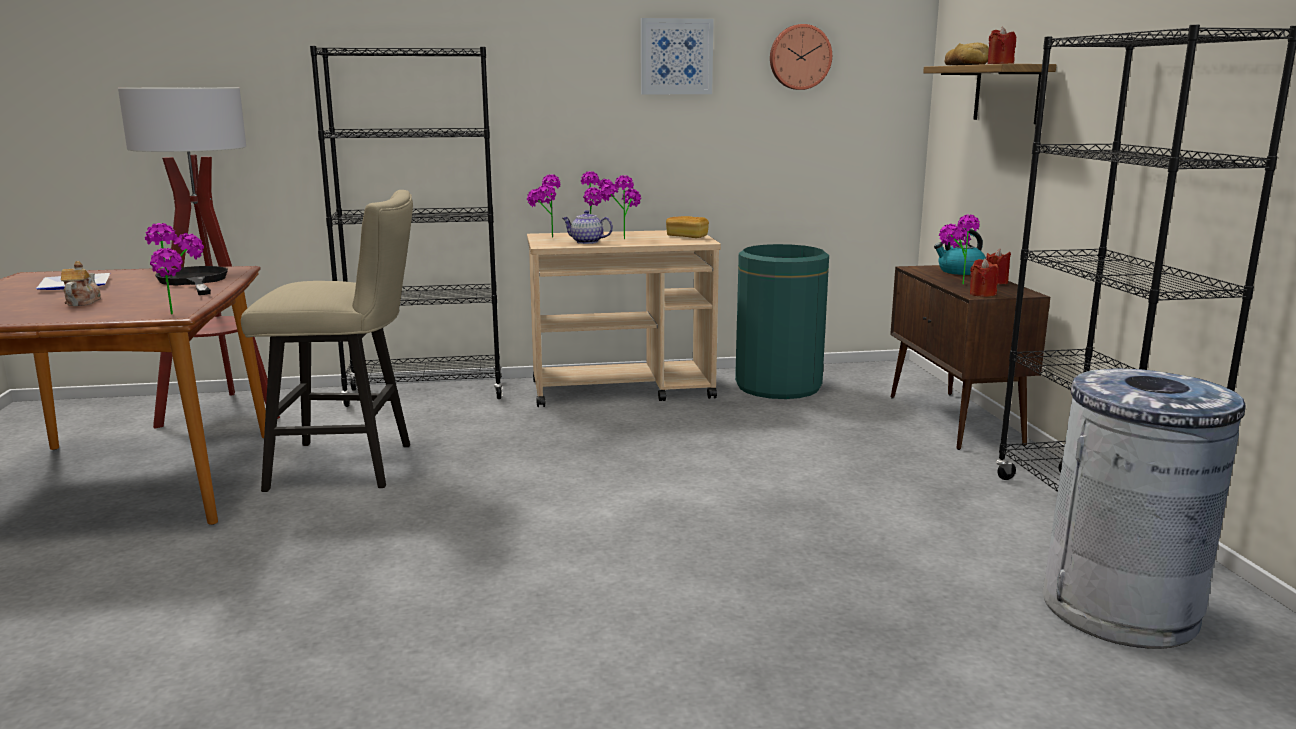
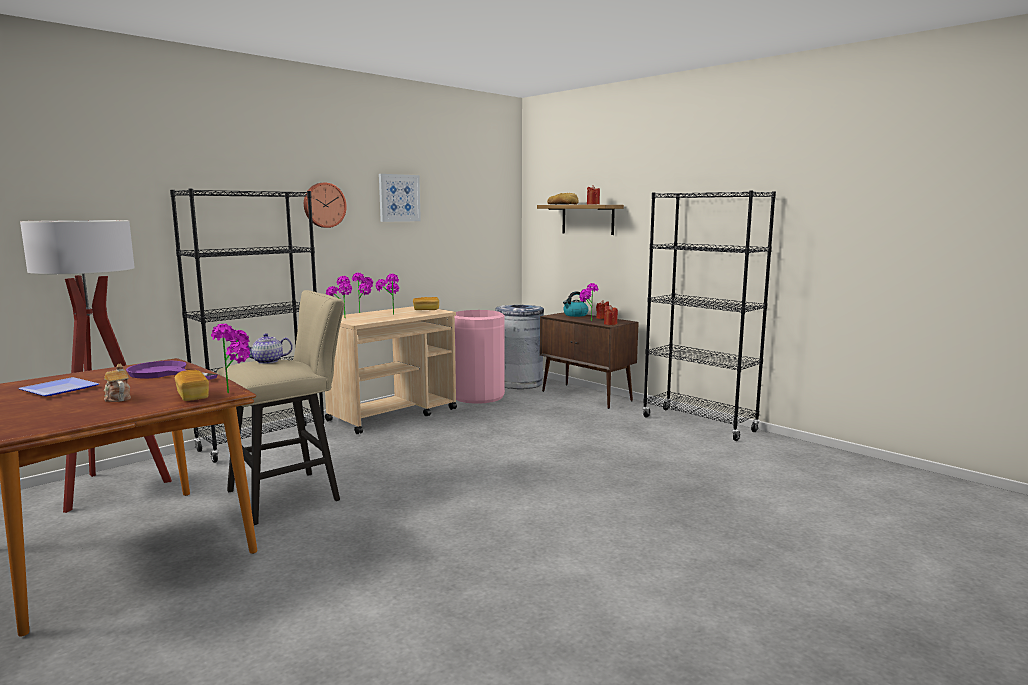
camera: 35 degrees left, 5 degrees down
black frying pan [155,266,228,295] -> purple frying pan [126,361,218,380]
teapot [562,210,613,244] -> teapot moved to [247,333,293,364]
green trash can [735,244,829,399] -> pink trash can [455,310,505,404]
wall clock [770,24,832,90] -> wall clock moved to [304,183,347,228]
grey trash can [1042,368,1245,649] -> grey trash can moved to [495,305,544,389]
none -> bread [175,370,209,401]

